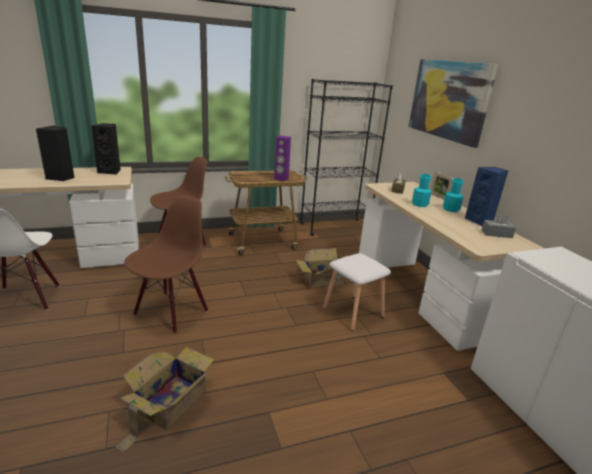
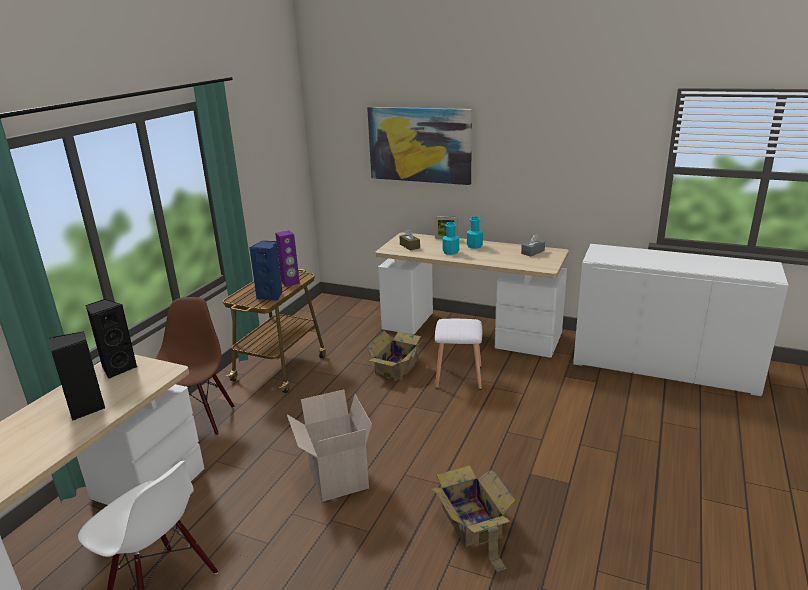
camera: 45 degrees left, 0 degrees up
brown chair [124,195,208,333] -> cardboard box [287,389,372,502]
black bookcase [300,79,393,236] -> none
blue speaker [465,167,508,226] -> blue speaker moved to [250,241,283,301]

